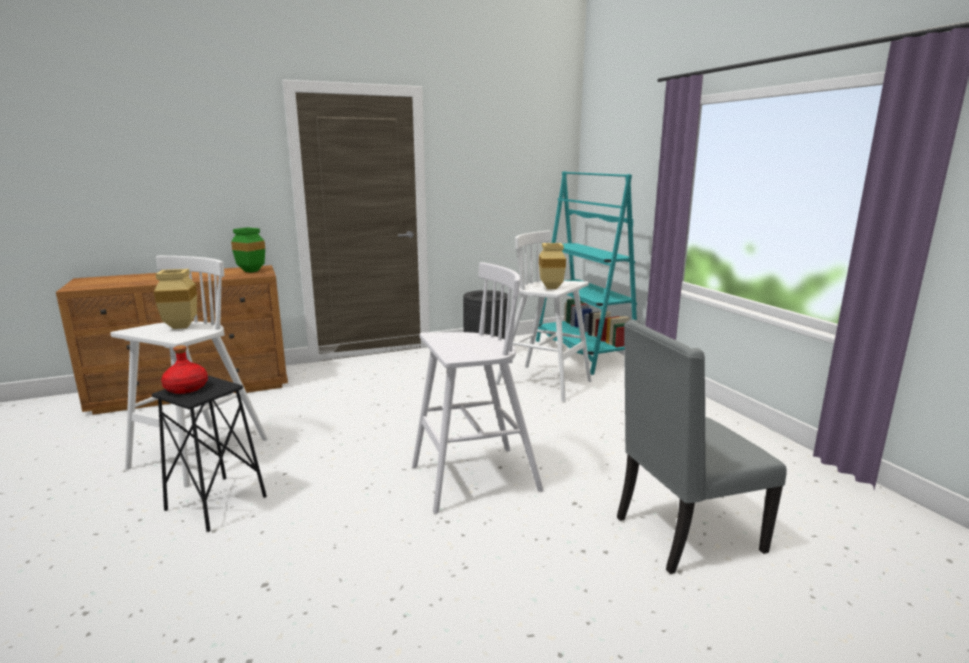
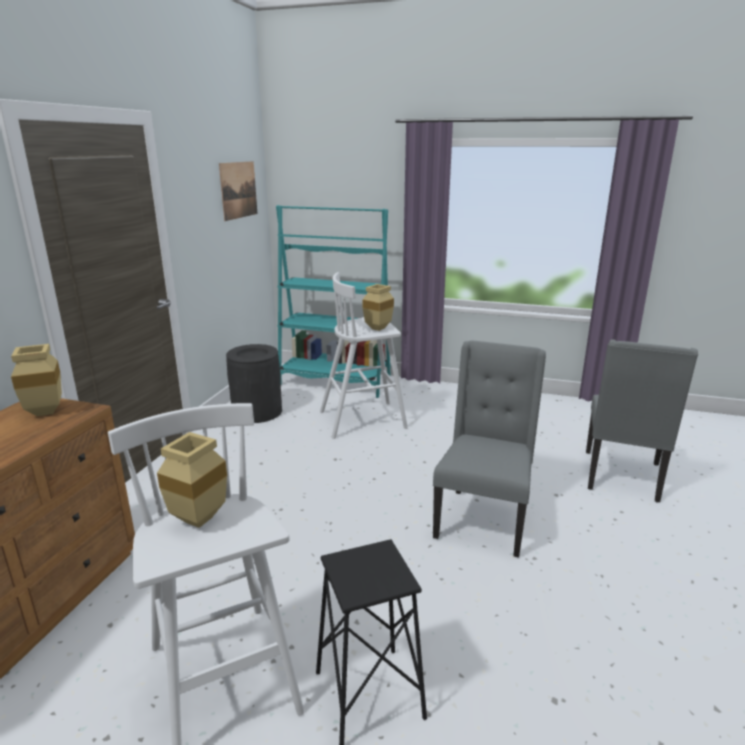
camera: 50 degrees left, 5 degrees up
red bottle [161,345,208,394] -> none
green vase [231,227,265,273] -> beige vase [11,344,62,416]
white stool [412,262,544,514] -> grey chair [433,341,546,557]
none -> picture [219,161,257,221]

